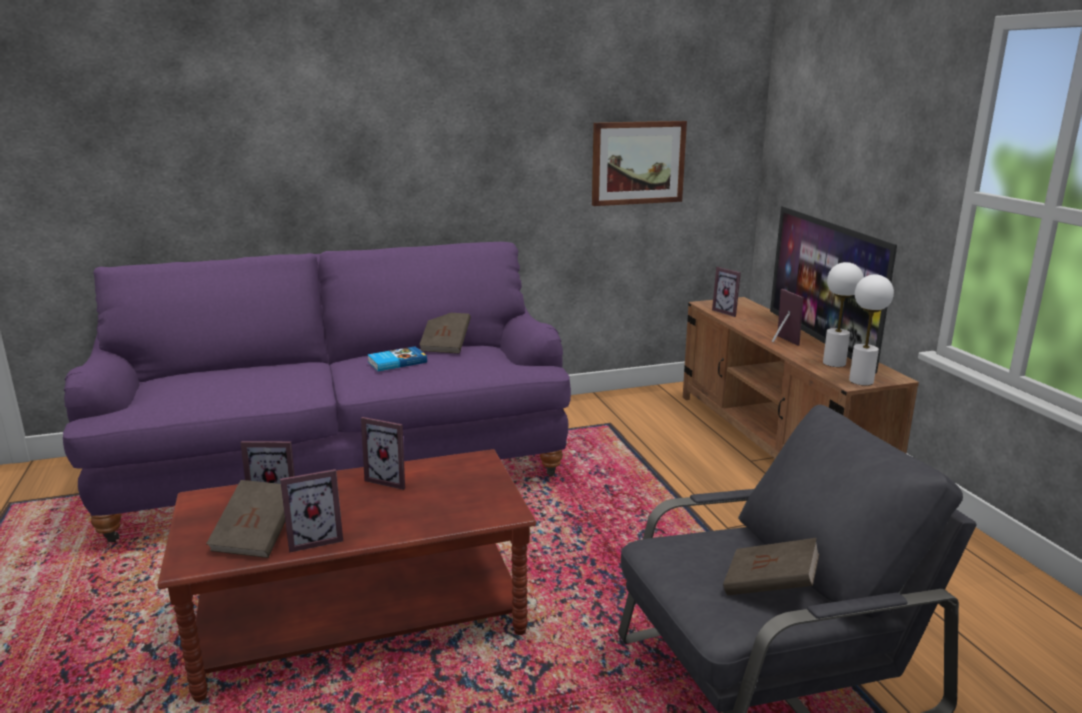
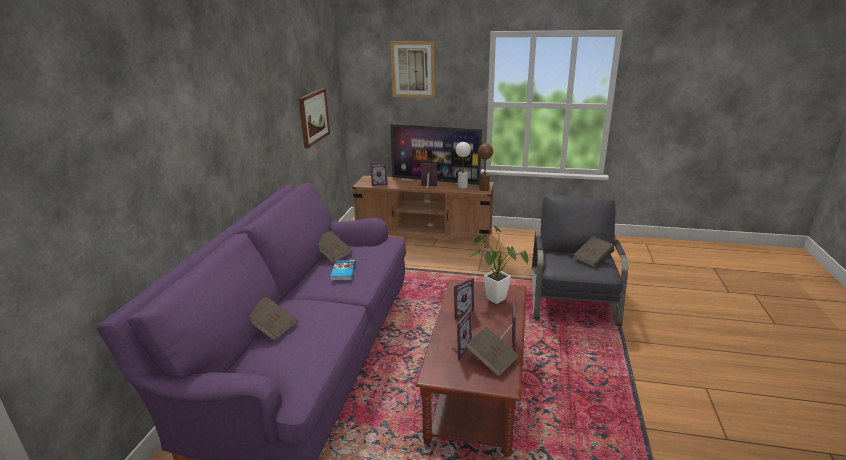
camera: 60 degrees left, 5 degrees up
white table lamp [849,274,894,385] -> brown table lamp [478,143,493,191]
none -> brown book [249,297,298,341]
none -> picture [390,41,435,98]
none -> potted plant [469,225,529,304]

